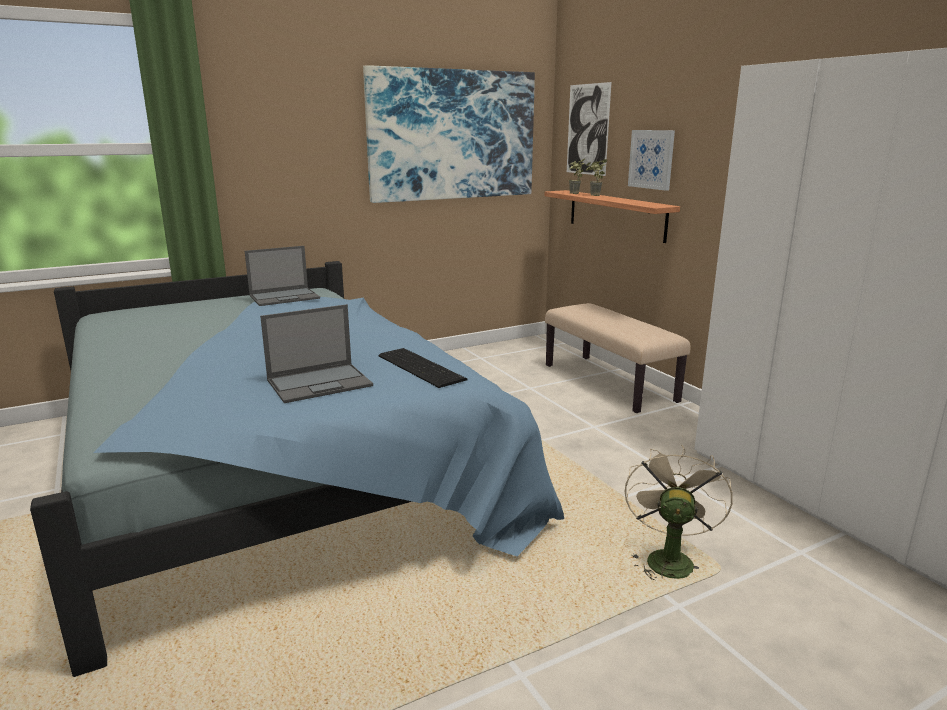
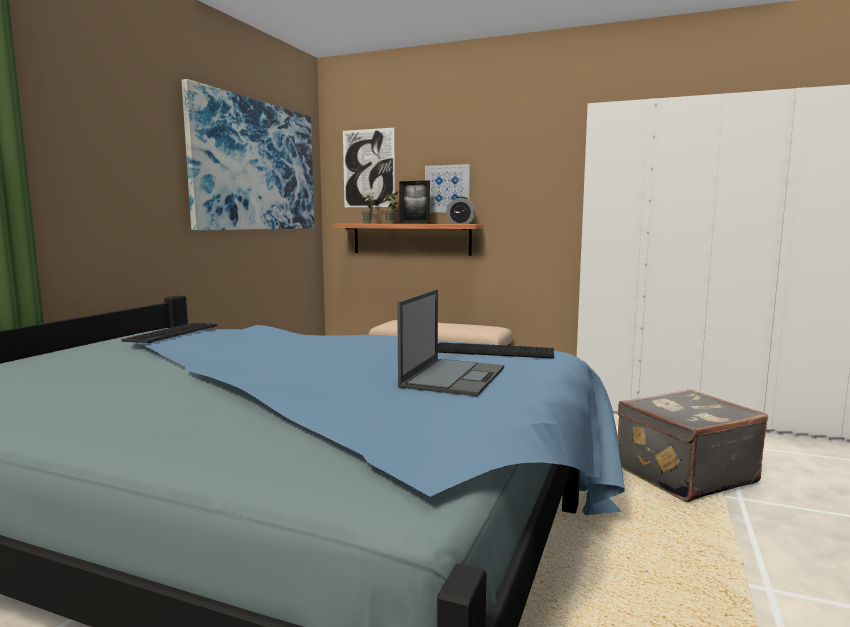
camera: 40 degrees left, 10 degrees down
laptop [245,246,320,306] -> keyboard [121,323,217,344]
beige fan [625,444,733,580] -> grey suitcase [618,389,768,502]
none -> picture frame [399,180,430,224]
none -> alarm clock [446,197,476,224]

